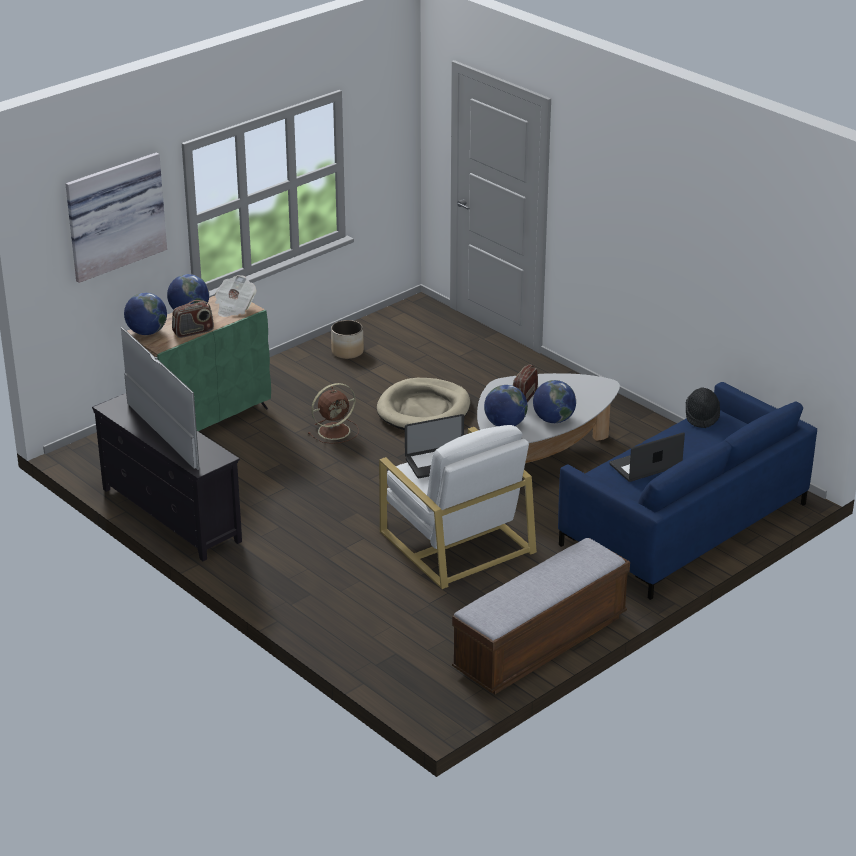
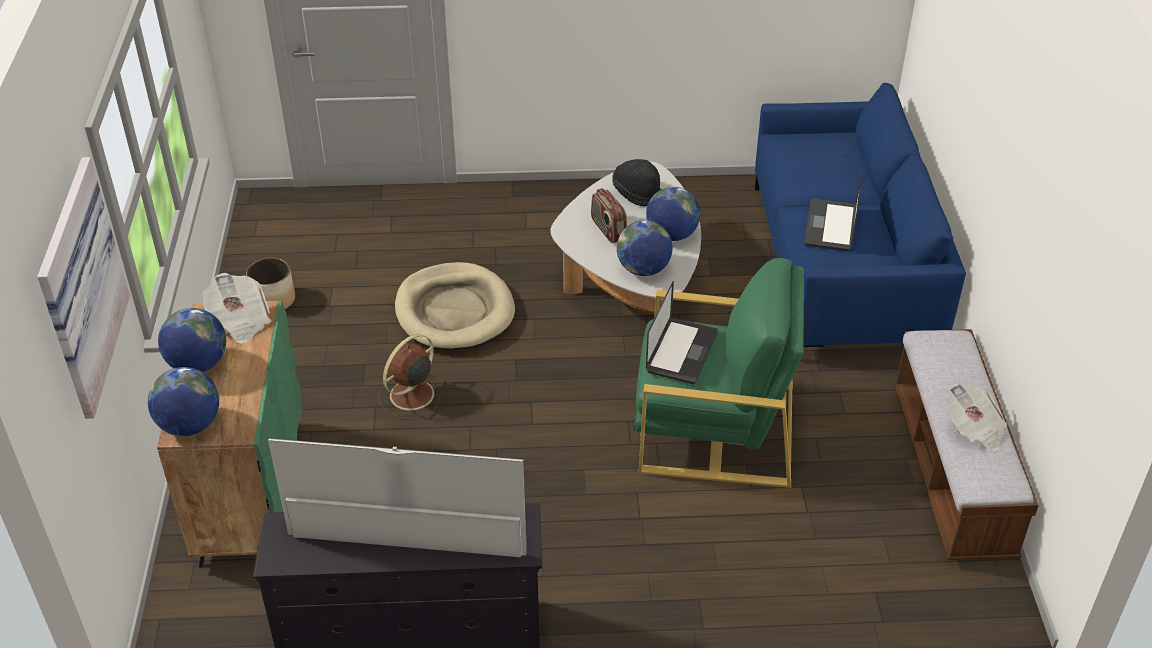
camera: 50 degrees left, 10 degrees up
radio [172,300,214,338] -> none
brown fan [308,383,359,444] -> brown fan turned 150 degrees counterclockwise [378,334,445,420]
white armchair [379,425,537,589] -> green armchair [634,258,804,488]
black hat [686,387,720,428] -> black hat moved to [612,159,661,207]
none -> newspaper [946,383,1007,452]

